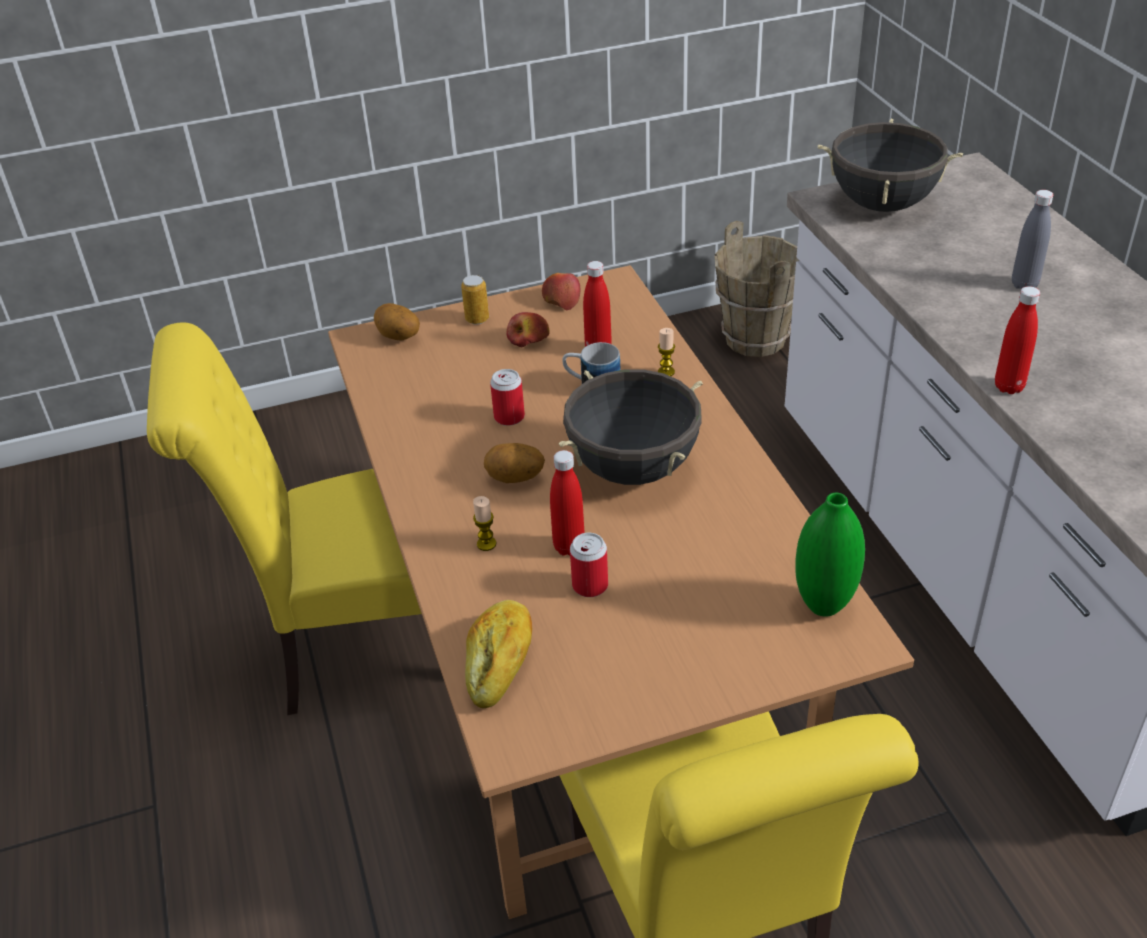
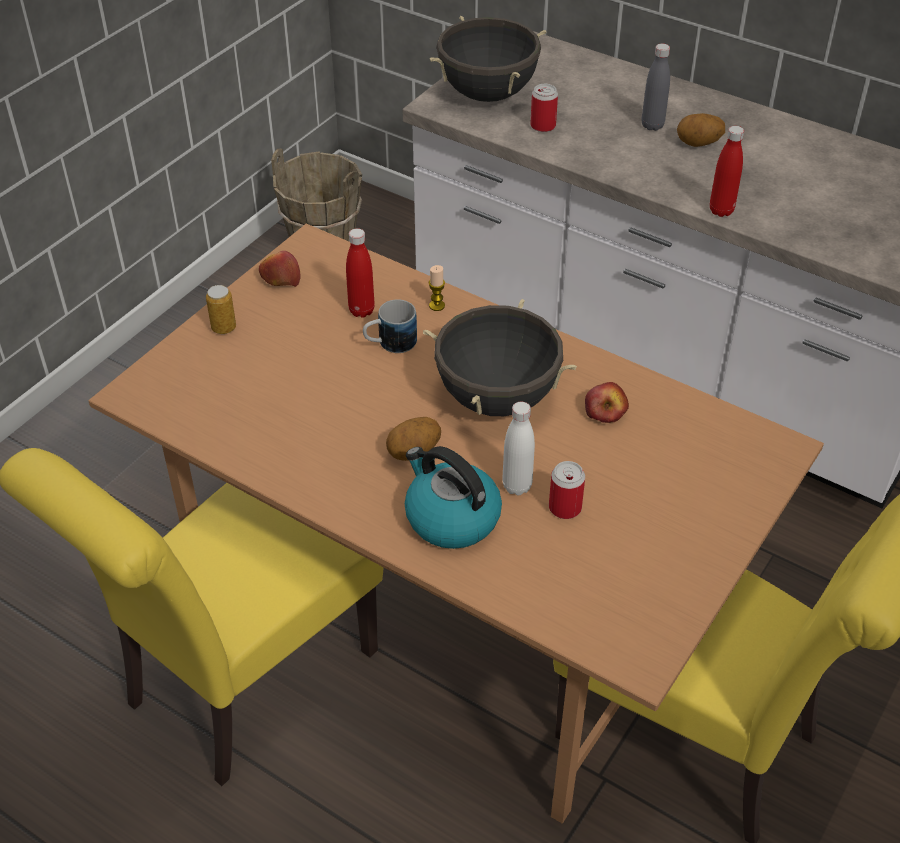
camera: 40 degrees left, 5 degrees up
potato [374,303,420,340] -> potato moved to [677,113,725,147]
bread [465,600,533,708] -> none
candle [473,496,496,551] -> kettle [405,446,502,549]
can [490,369,525,426] -> can moved to [530,84,558,132]
apple [506,312,550,348] -> apple moved to [585,382,629,423]
red bottle [550,450,585,556] -> white bottle [502,402,535,495]
green vase [795,493,865,617] -> none

